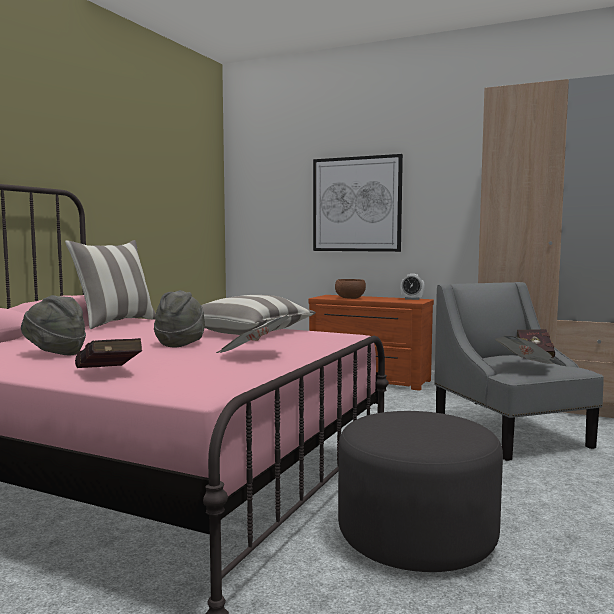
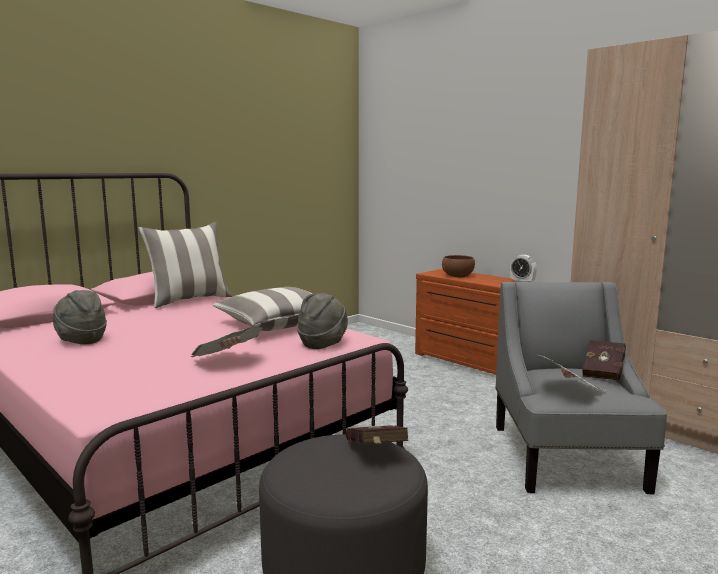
camera: 20 degrees right, 5 degrees up
red book [75,338,142,368] -> red book moved to [346,425,408,444]
grey hat [154,290,205,347] -> grey hat moved to [297,293,348,349]
picture [313,154,403,252] -> none

